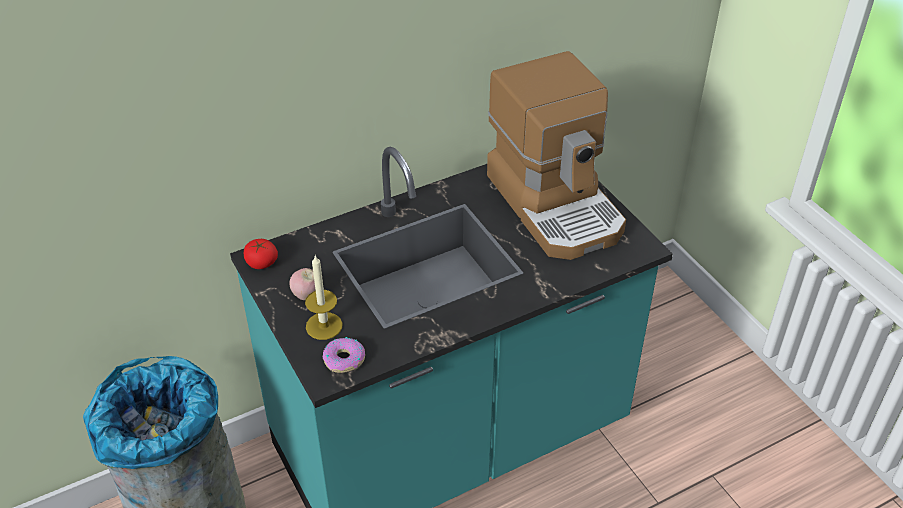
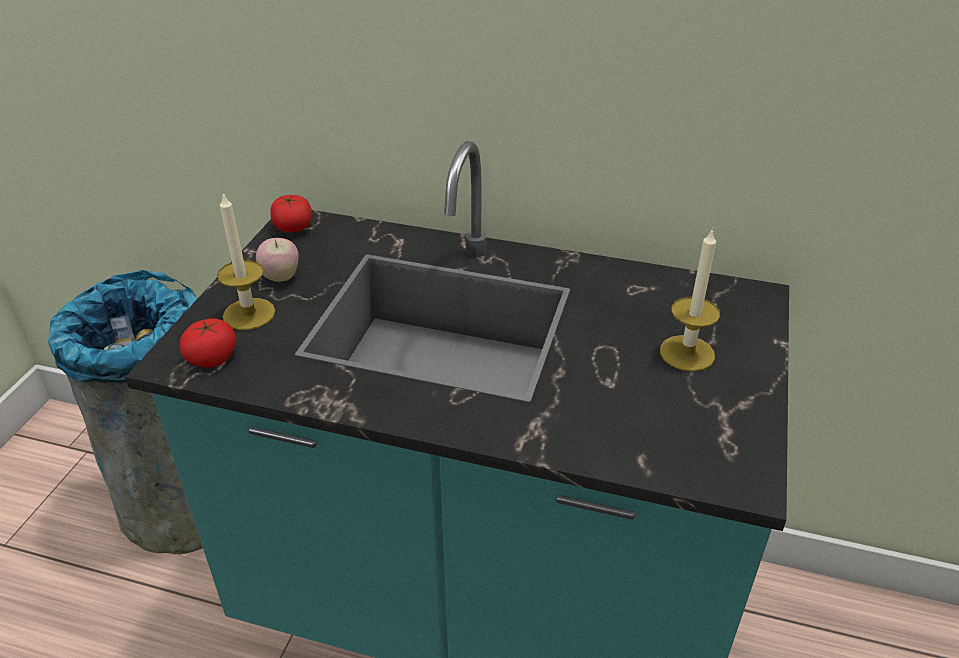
camera: 45 degrees right, 5 degrees down
donut [323,337,365,373] -> tomato [180,318,236,368]
coffee machine [487,51,626,260] -> candle [660,228,720,372]

